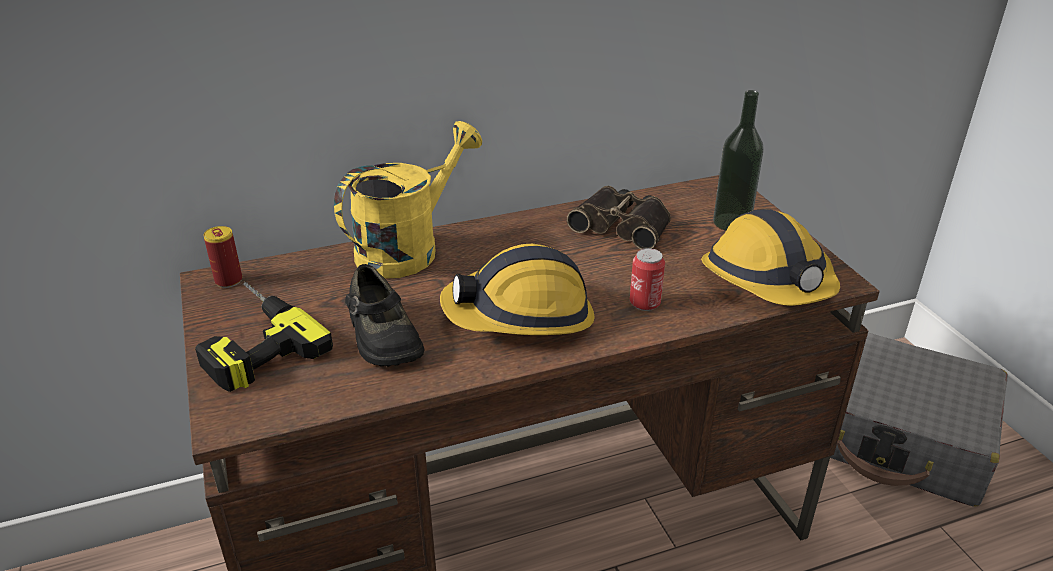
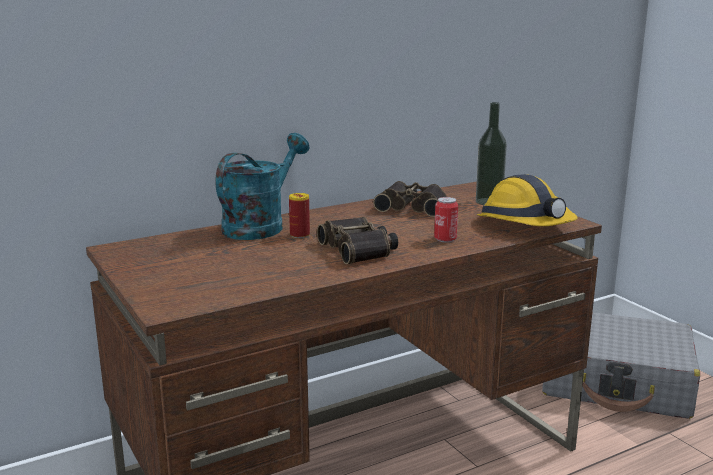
camera: 10 degrees left, 15 degrees down
power drill [195,282,333,392] -> none
can [203,226,242,288] -> can moved to [289,193,310,238]
yellow watering can [334,121,482,279] -> turquoise watering can [215,133,310,240]
black shoe [345,264,424,367] -> none
hard hat [440,244,595,335] -> binoculars [317,217,398,264]

